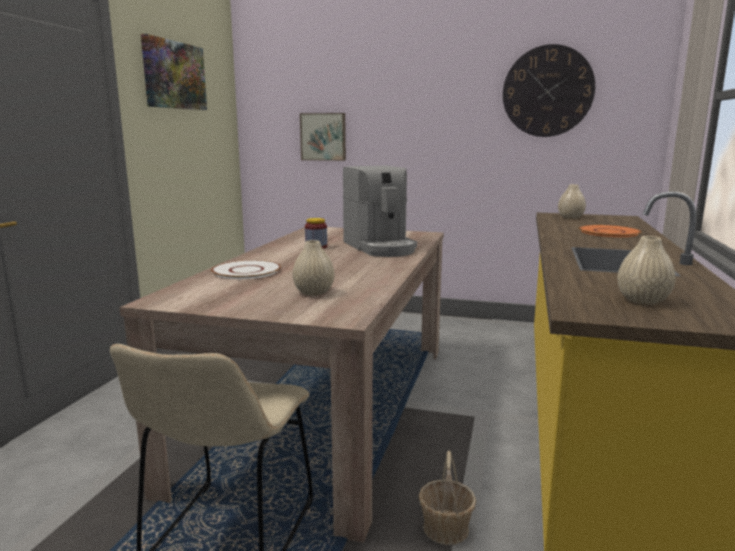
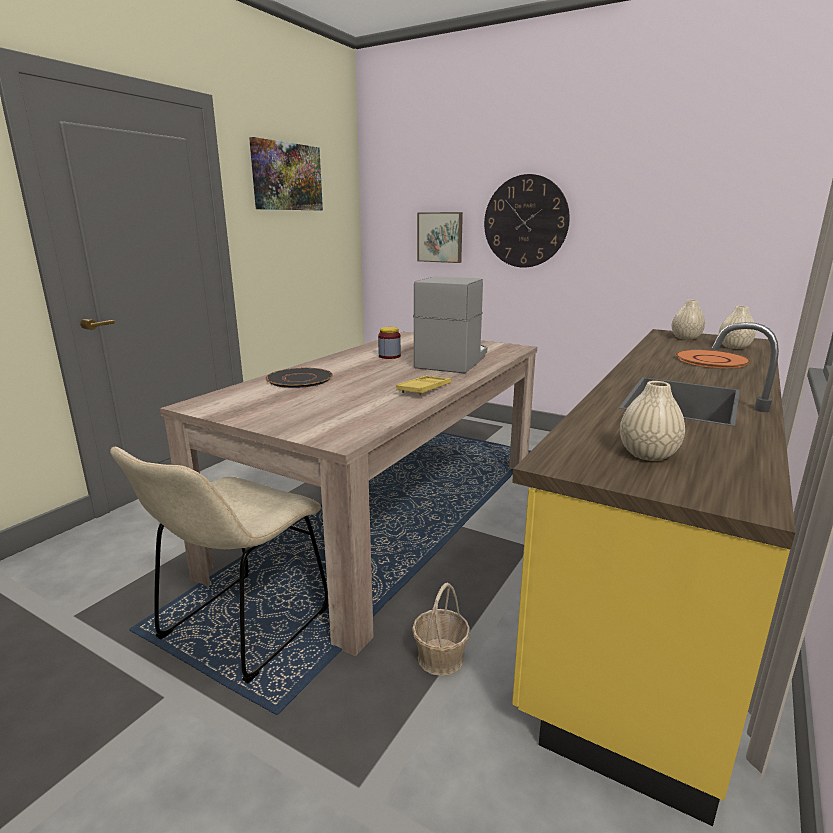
camera: 15 degrees right, 5 degrees up
white plate [211,260,281,279] -> black plate [265,368,333,388]
beige vase [292,240,335,296] -> beige vase moved to [719,306,756,349]
coffee machine [343,165,417,257] -> coffee machine turned 150 degrees counterclockwise [413,277,487,373]
wall clock [503,44,595,137] -> wall clock moved to [484,174,570,268]
none -> yellow tray [396,375,451,395]

